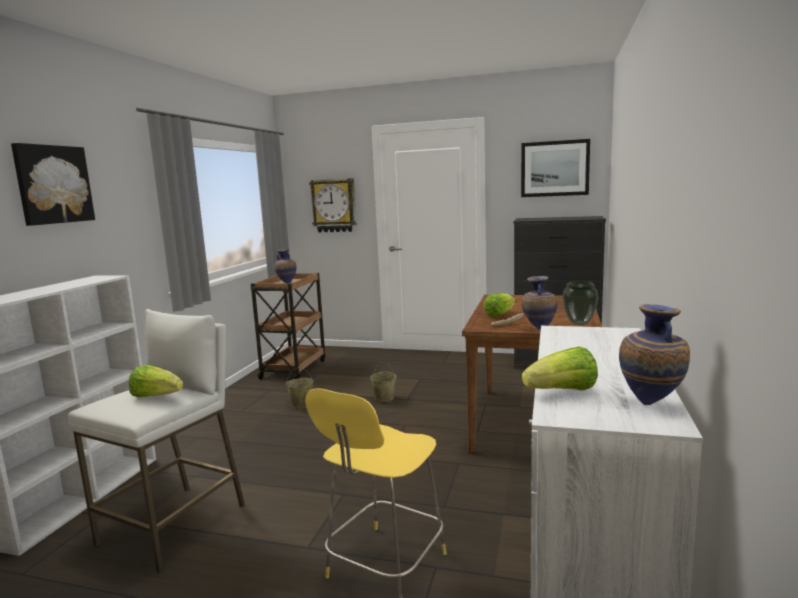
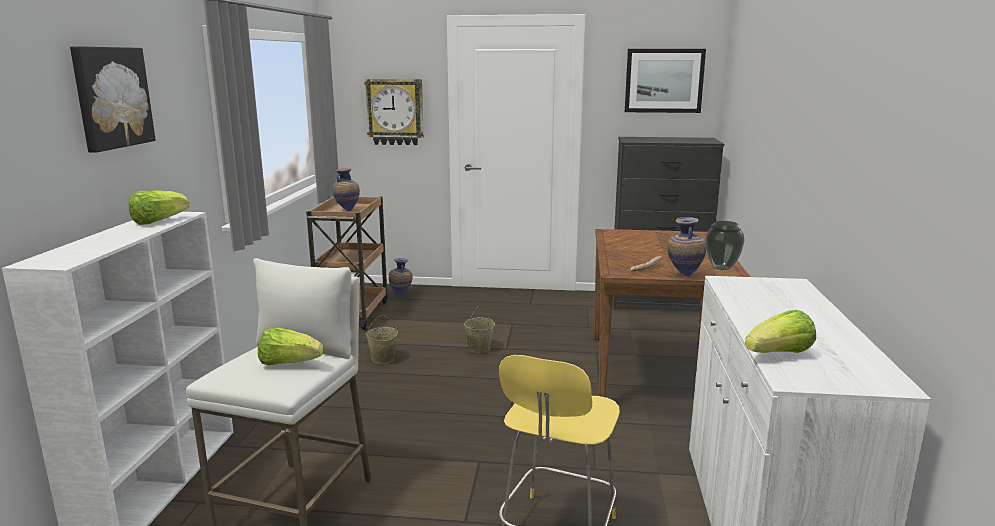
camera: 10 degrees left, 5 degrees up
lettuce [483,293,515,317] -> lettuce moved to [129,190,190,225]
vase [619,304,690,405] -> vase moved to [389,258,412,295]

